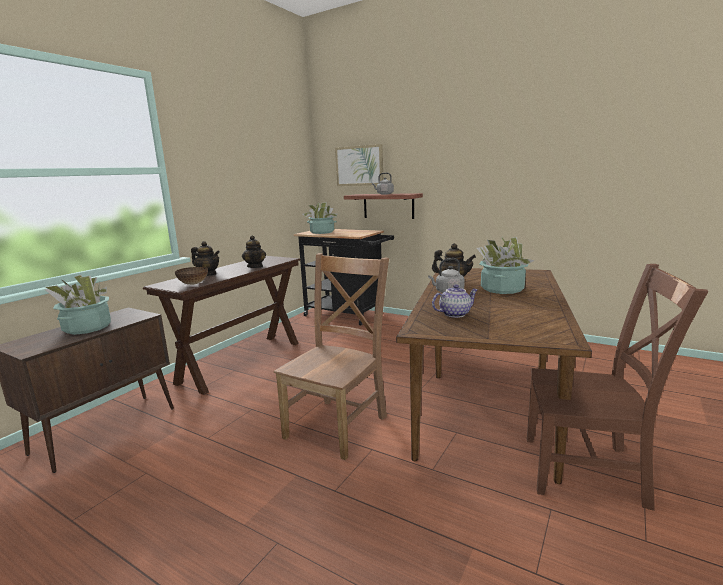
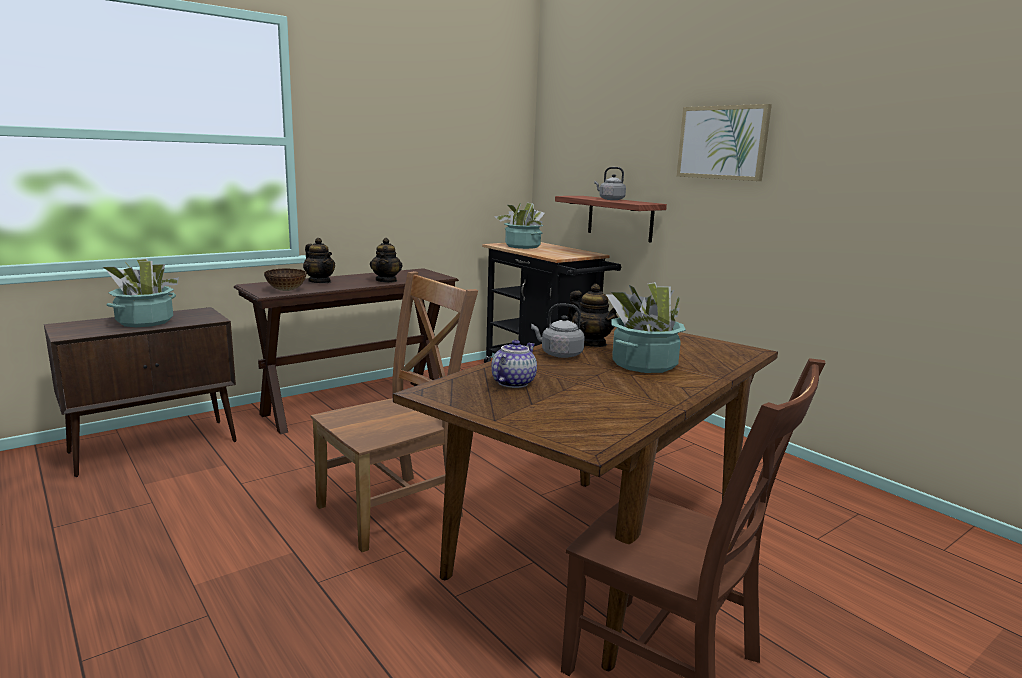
camera: 20 degrees right, 0 degrees up
picture [335,144,383,186] -> picture moved to [677,104,772,181]
teapot [432,285,478,318] -> teapot turned 60 degrees counterclockwise [491,340,537,388]

